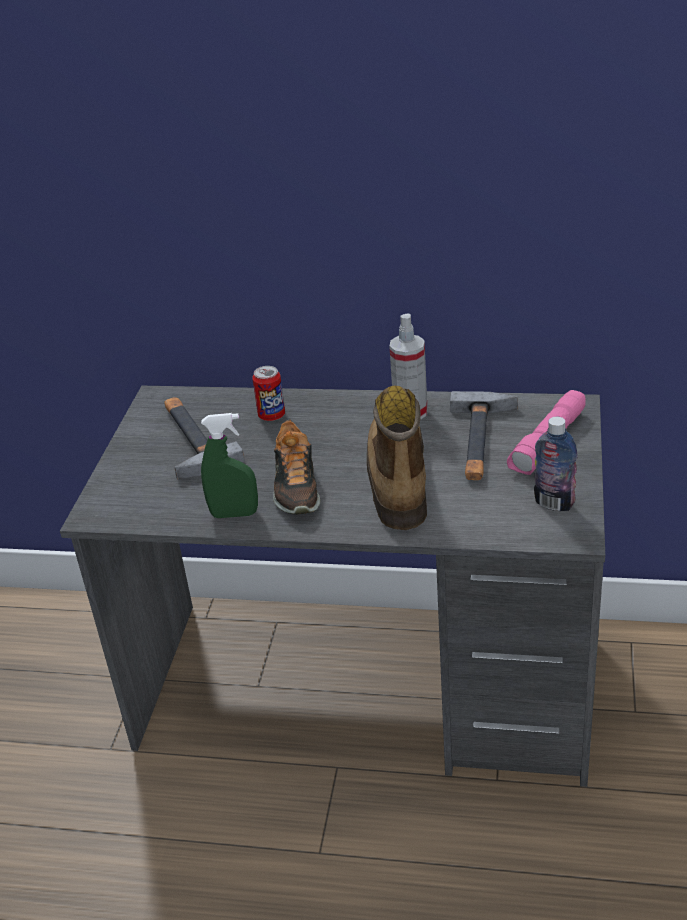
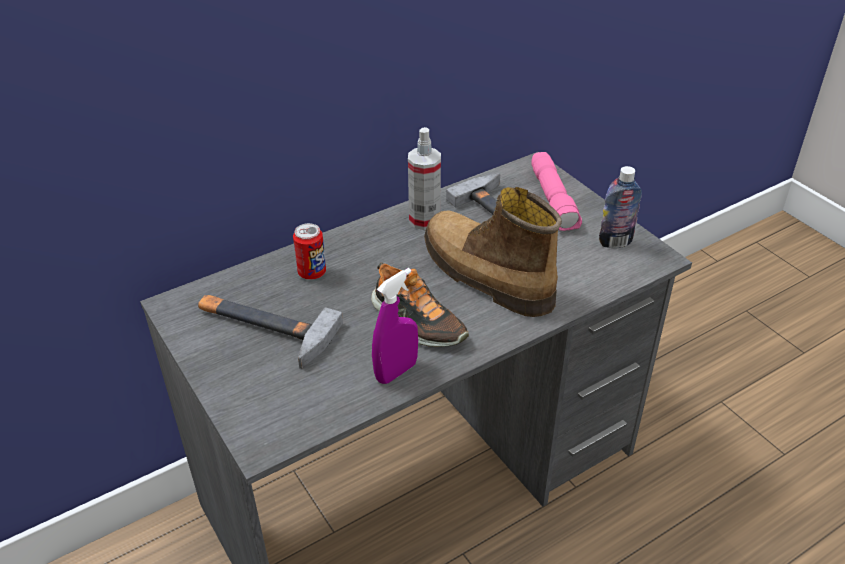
camera: 45 degrees left, 5 degrees up
green spray bottle [201,413,258,518] -> purple spray bottle [372,268,418,384]

